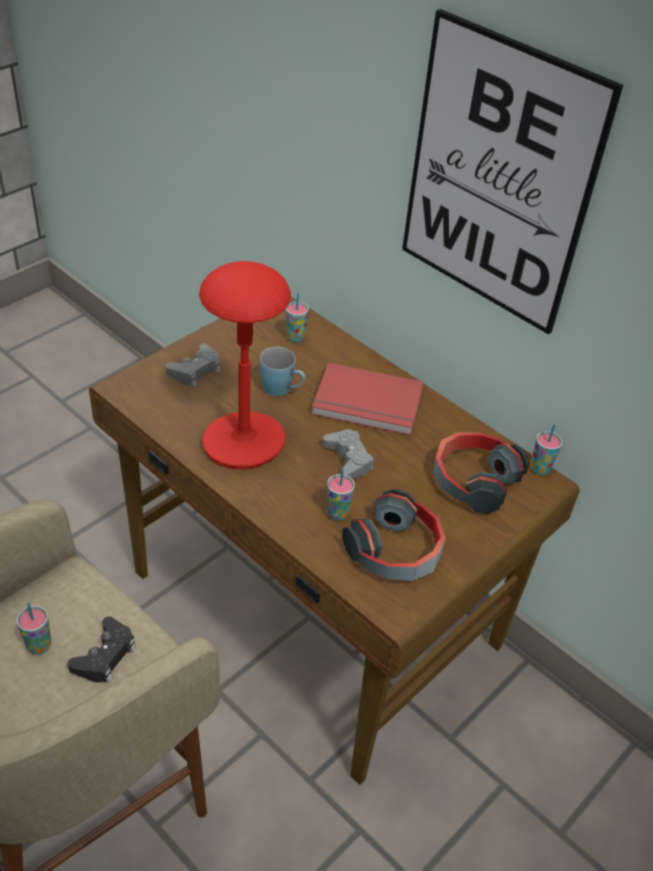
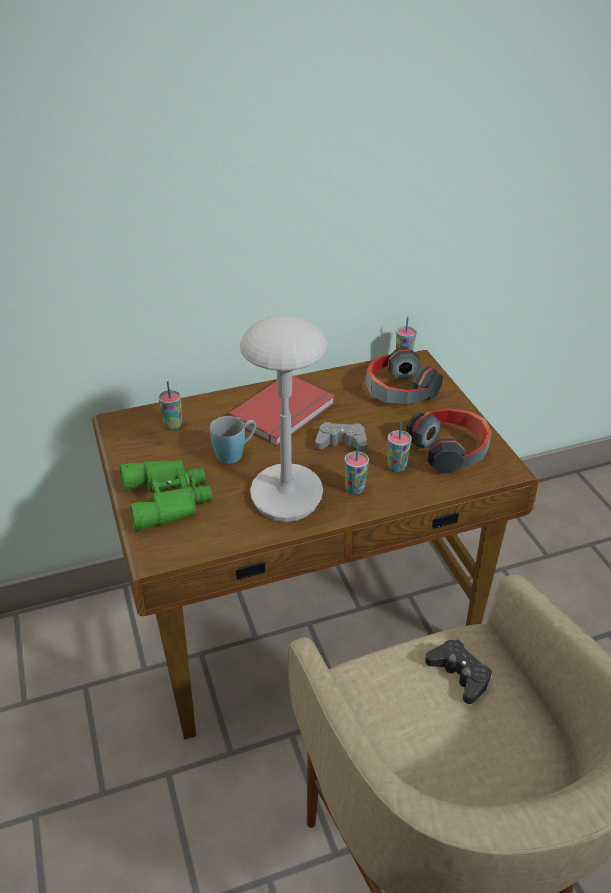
camera: 60 degrees left, 5 degrees down
cup [17,603,51,655] -> cup moved to [344,443,369,494]
grey game controller [165,344,221,387] -> green binoculars [120,460,212,531]
red table lamp [199,261,291,469] -> grey table lamp [240,315,328,522]
picture [402,9,623,334] -> none

